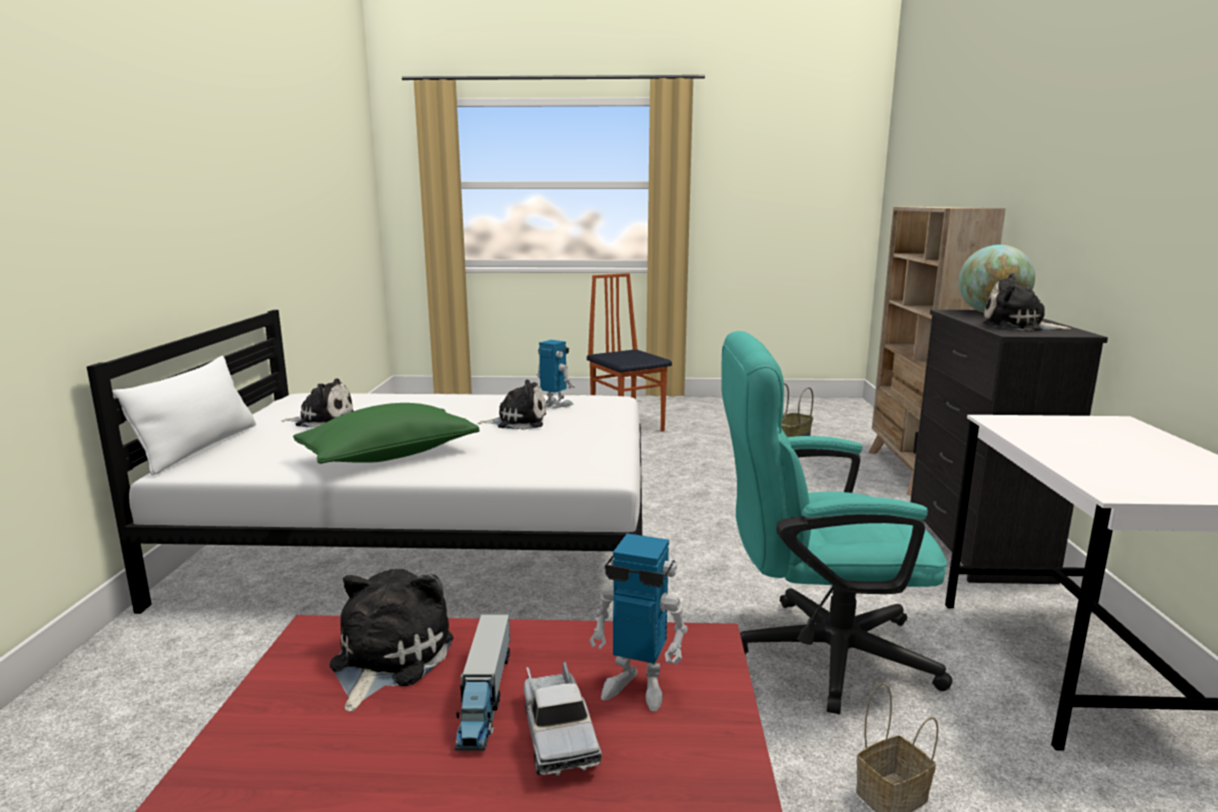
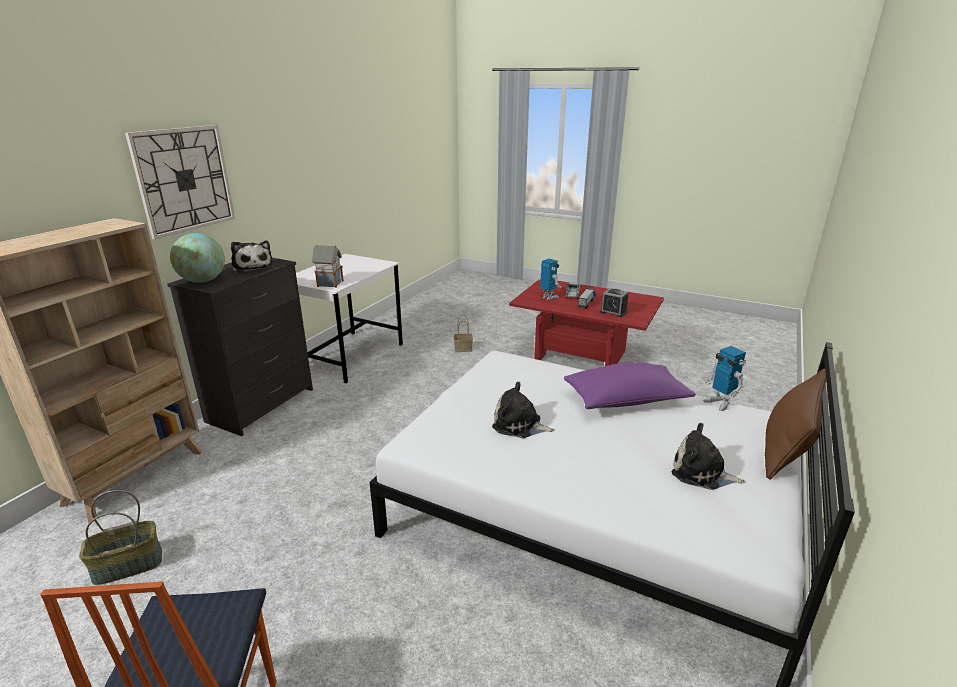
camera: 155 degrees left, 10 degrees up
white pillow [112,356,256,475] -> brown pillow [765,369,826,480]
green pillow [293,403,480,464] -> purple pillow [564,362,696,409]
plush toy [330,569,454,712] -> alarm clock [600,288,628,317]
toy robot [537,340,575,408] -> toy robot moved to [703,346,746,411]
turquoise office chair [721,331,953,714] -> none
none -> wall clock [125,125,235,239]
none -> toy house [312,245,344,288]

